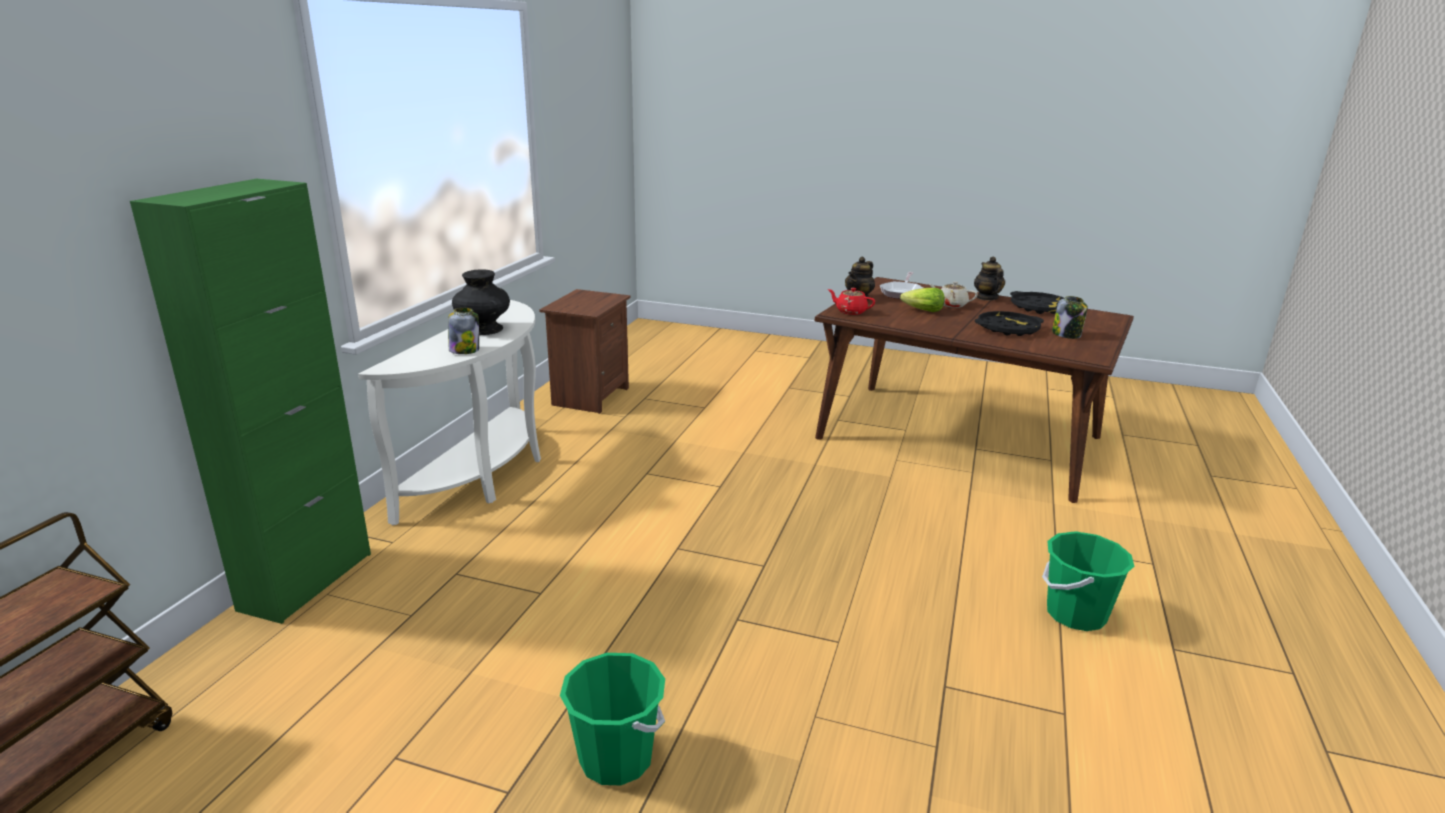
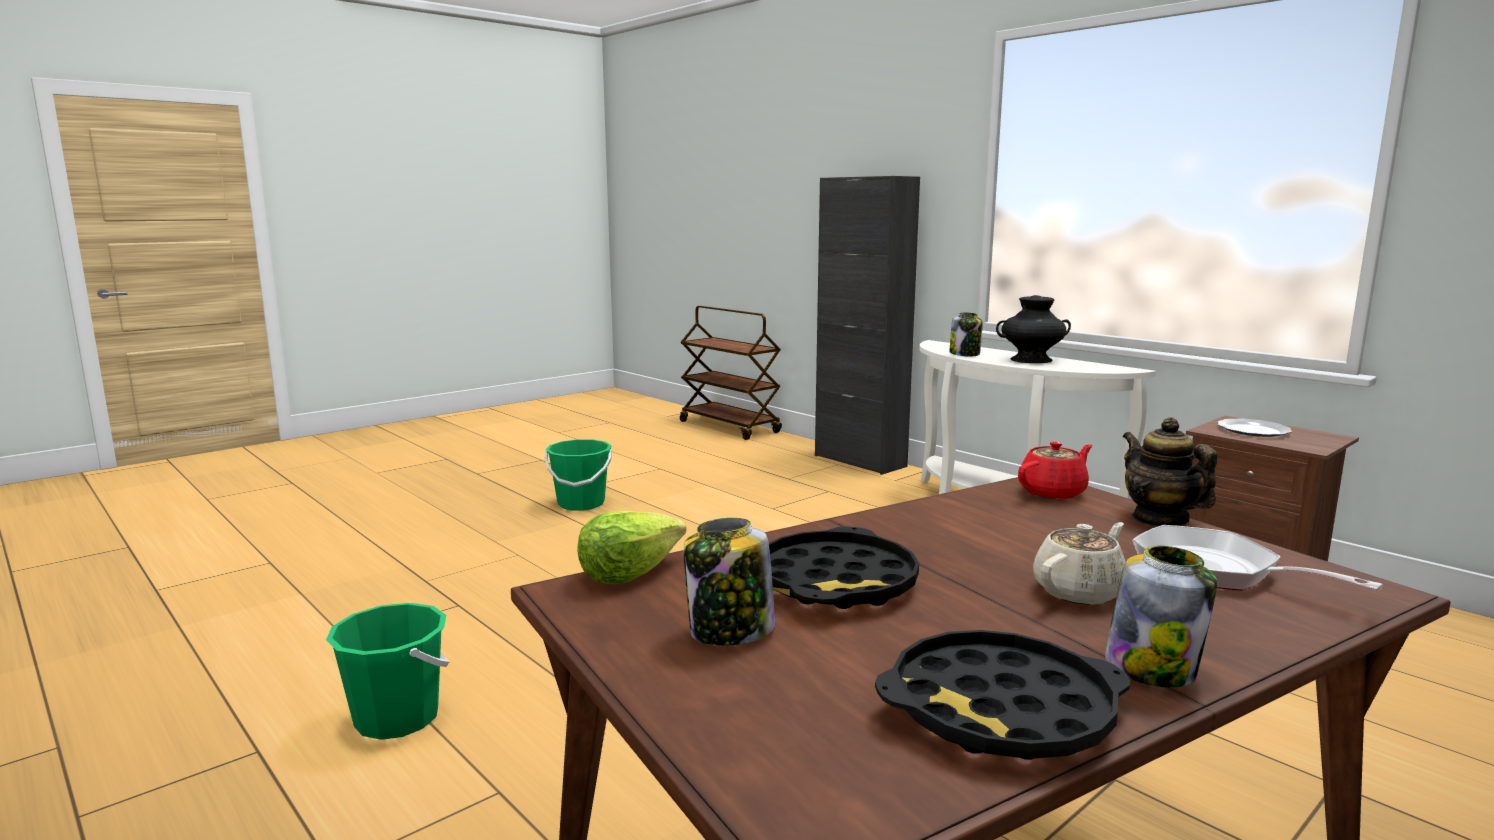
camera: 120 degrees right, 10 degrees down
green cabinet [130,179,371,624] -> black cabinet [815,176,920,475]
lettuce [900,288,945,312] -> lettuce moved to [577,511,686,584]
teapot [974,256,1005,300] -> jar [1105,546,1217,687]
none -> plate [1217,419,1292,437]

